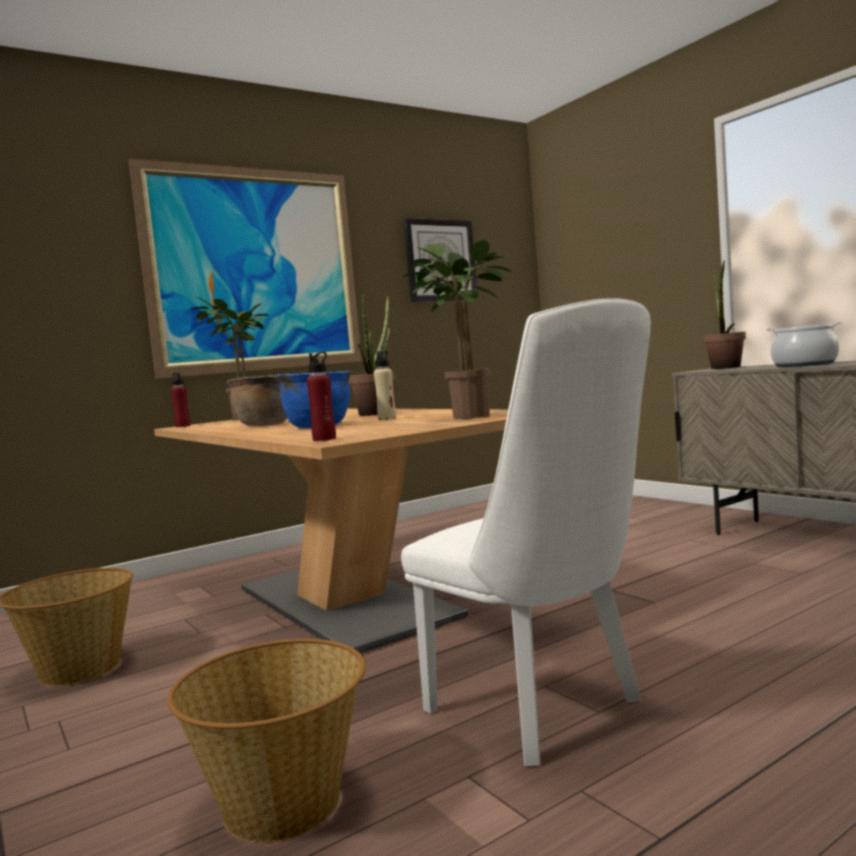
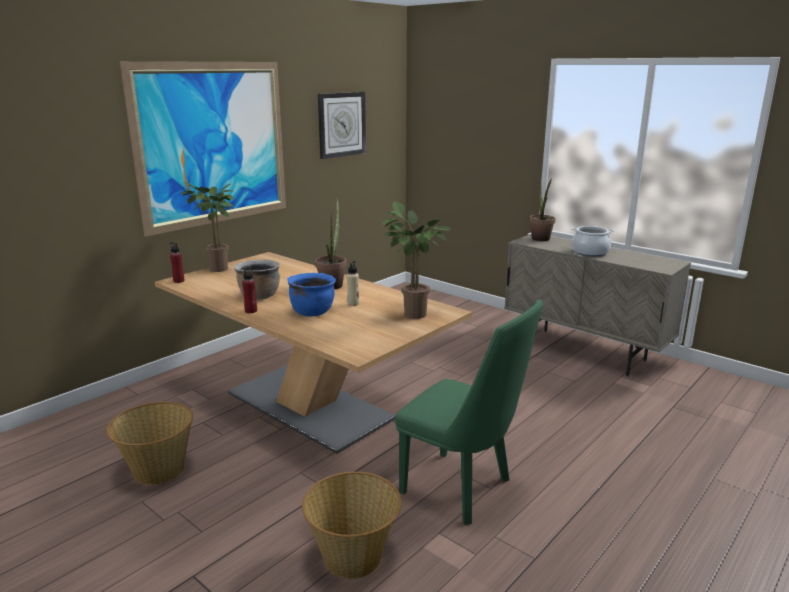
camera: 15 degrees left, 15 degrees up
red bottle [307,352,336,441] -> red bottle moved to [242,267,257,313]
white chair [401,298,651,766] -> green chair [395,300,543,525]

